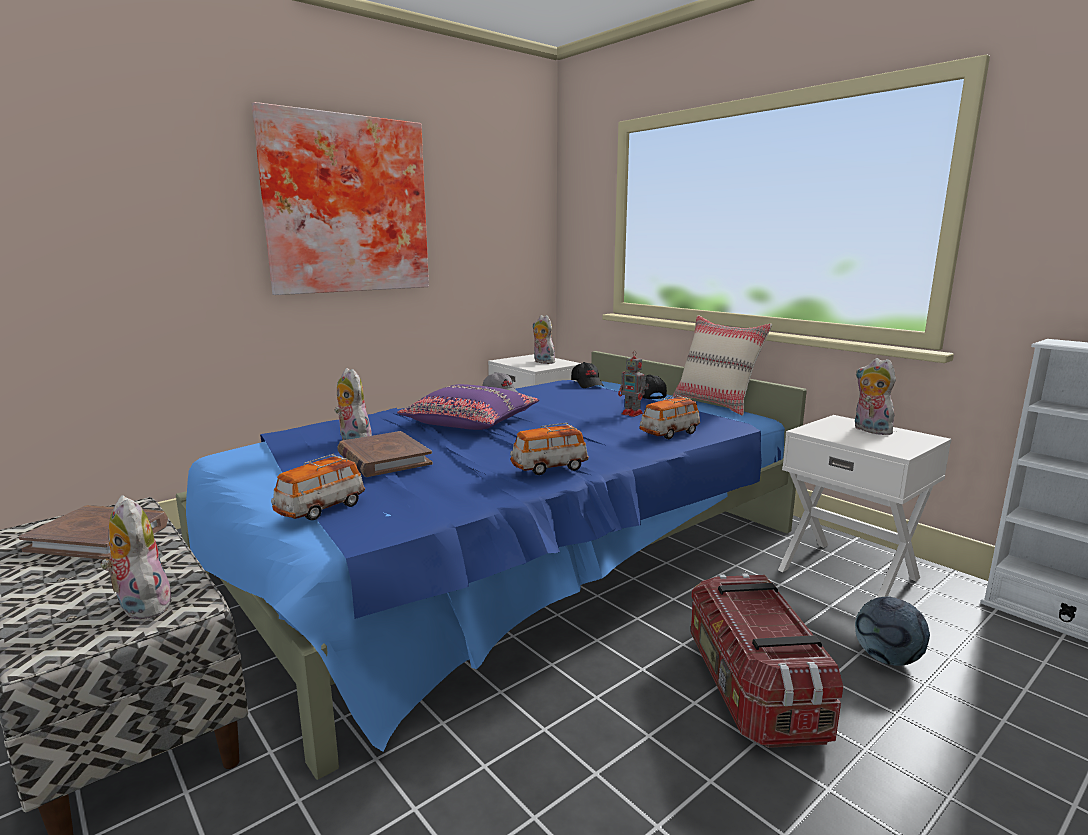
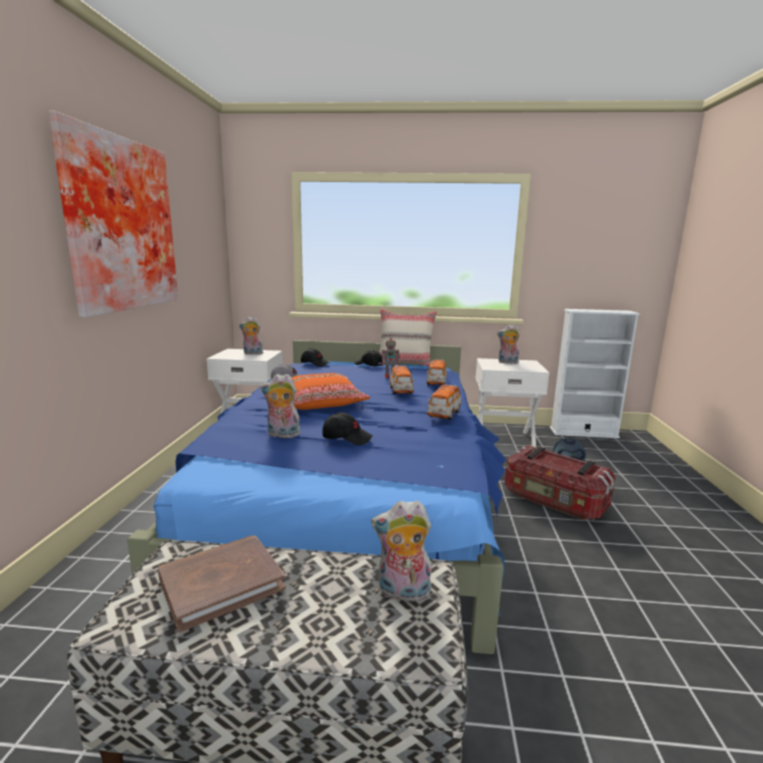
camera: 45 degrees left, 0 degrees up
toy car [271,454,365,520] -> toy car moved to [389,365,414,394]
brown book [337,431,433,477] -> black cap [322,413,373,446]
purple pillow [397,384,539,430] -> orange pillow [291,373,370,410]

